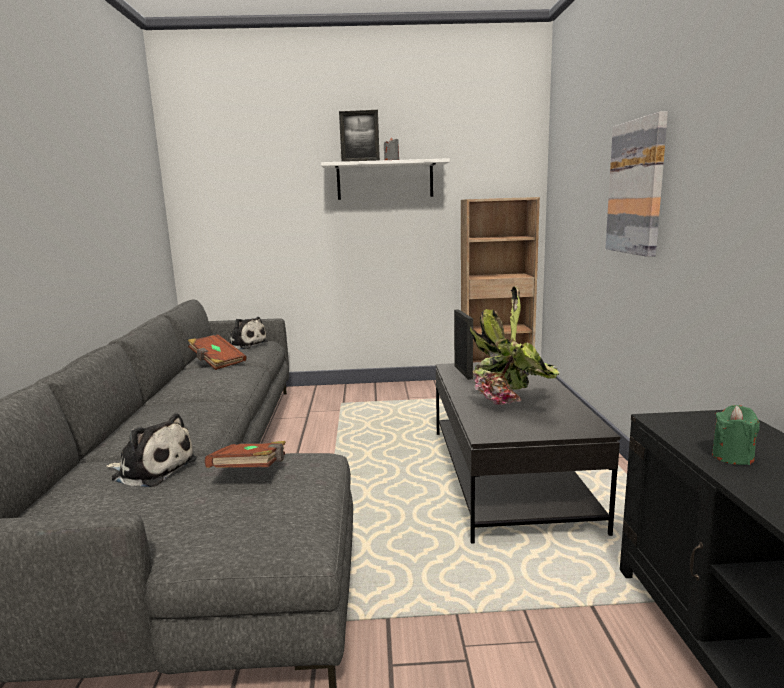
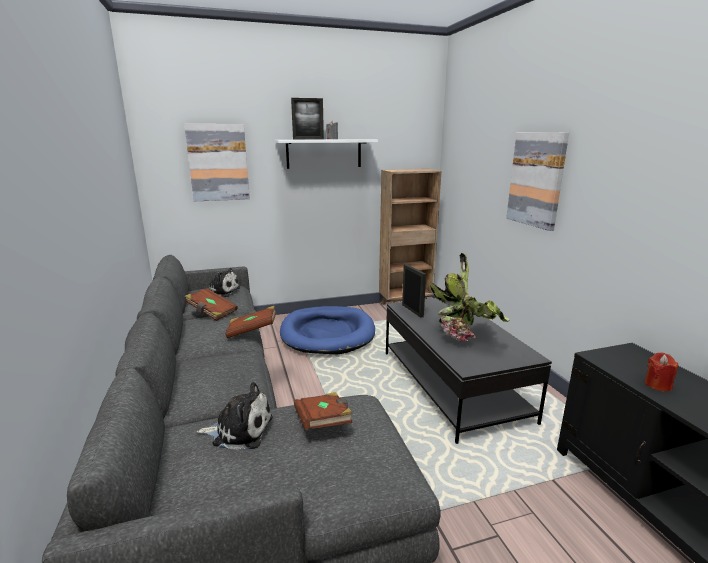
camera: 15 degrees left, 5 degrees up
green candle [712,405,760,465] -> red candle [644,352,678,391]
none -> picture [184,124,250,201]
none -> brown book [225,306,276,338]
none -> blue dog bed [280,306,375,354]

